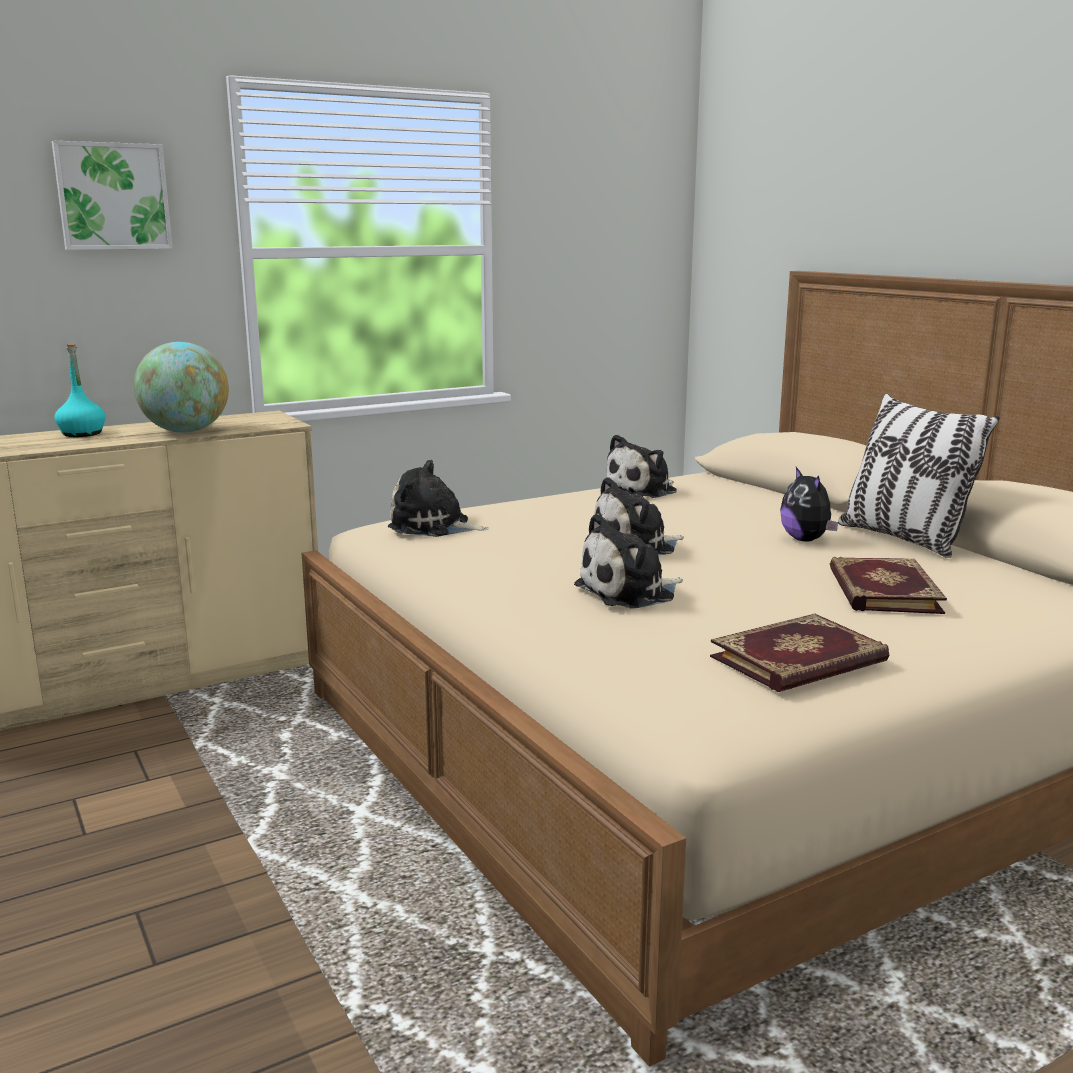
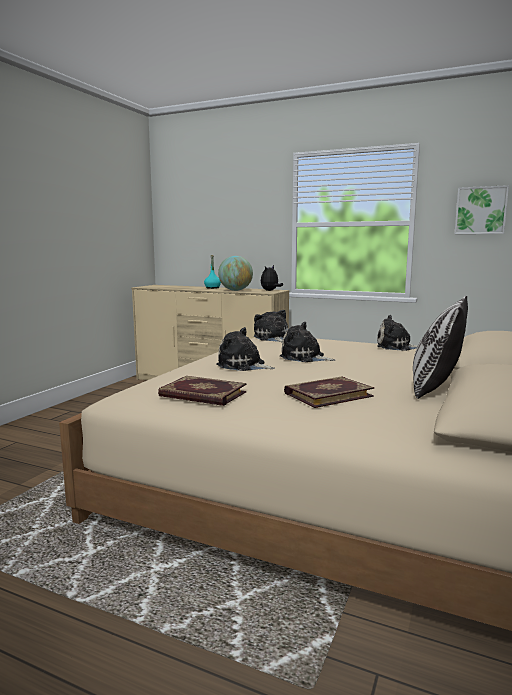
camera: 55 degrees right, 5 degrees down
picture [52,141,173,250] -> picture moved to [454,185,509,234]
plush toy [780,467,838,541] -> plush toy moved to [261,265,283,291]

